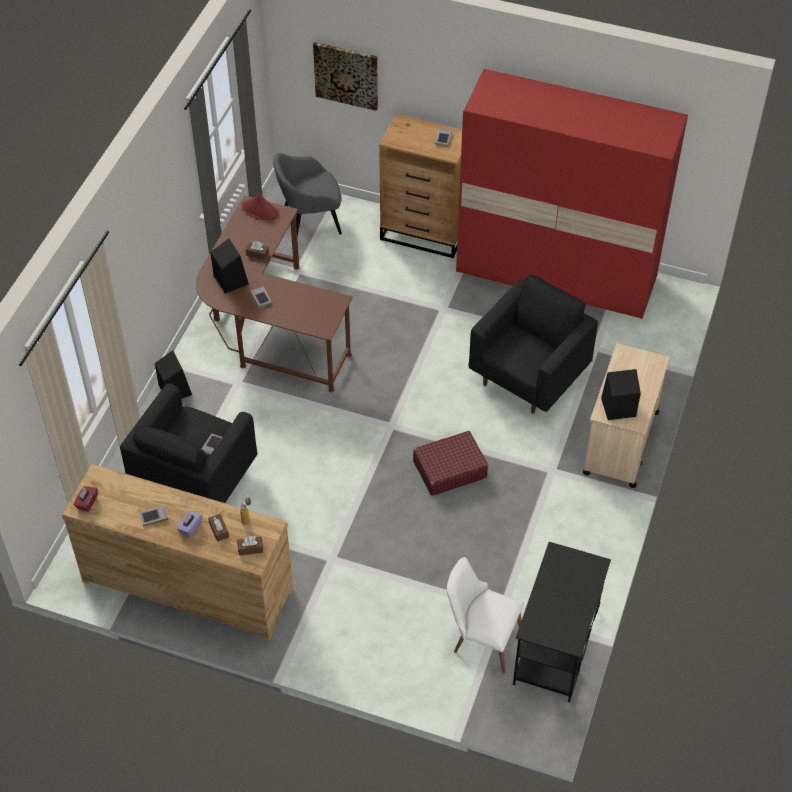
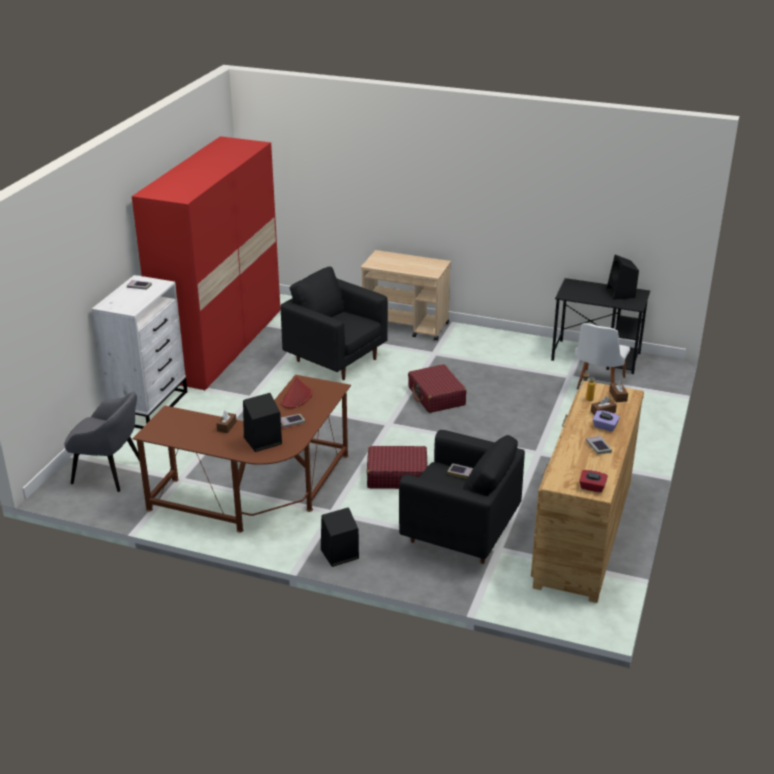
camera: 90 degrees left, 20 degrees down
red hat [241,194,280,220] -> red hat moved to [281,377,312,409]
grey armchair [273,153,342,237] -> grey armchair turned 60 degrees counterclockwise [64,392,140,492]
picture [313,42,378,111] -> none
brown dresser [379,114,462,258] -> white dresser [92,275,187,429]
black speaker [601,369,641,420] -> black speaker moved to [606,254,639,300]
none -> red suitcase [367,446,428,489]

